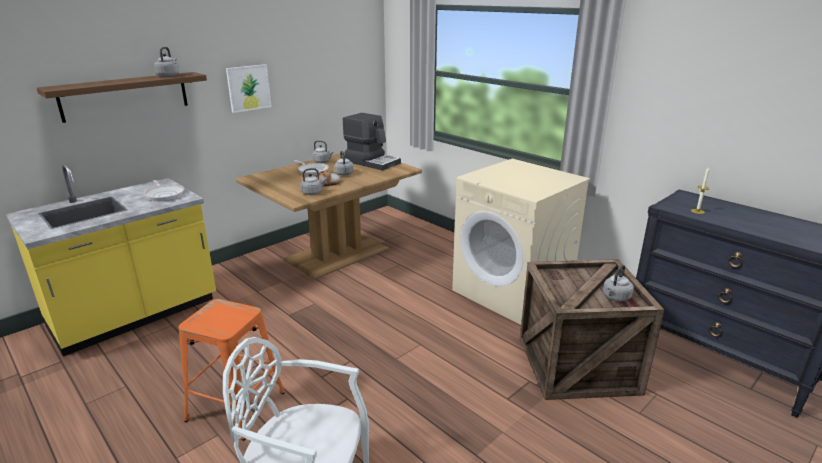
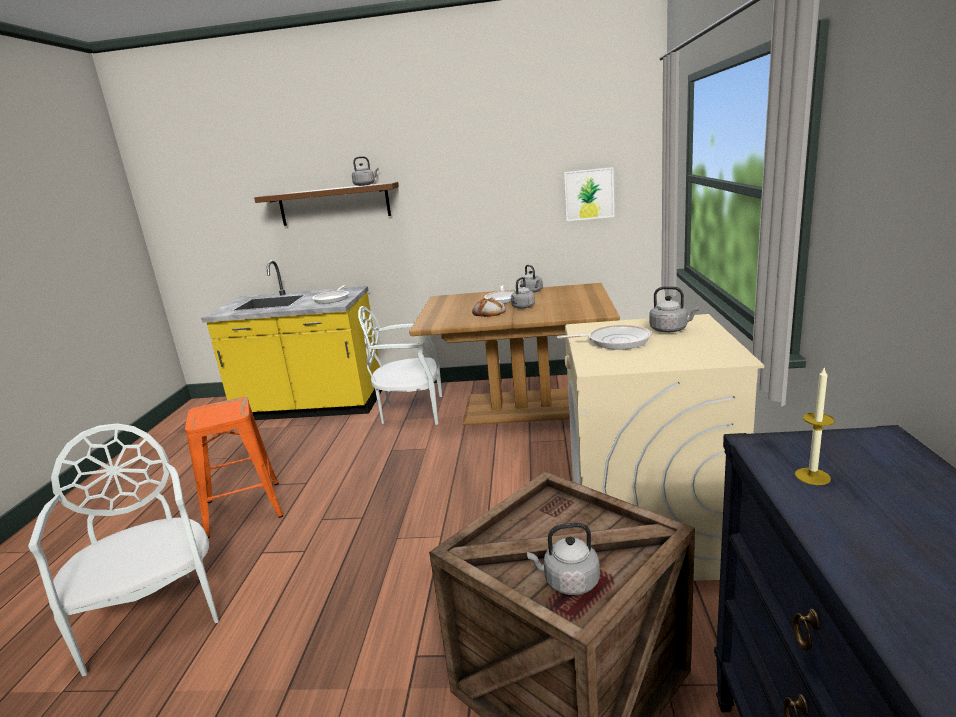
camera: 50 degrees right, 5 degrees down
picture [226,64,271,113] -> picture moved to [564,167,614,221]
grey kettle [300,168,328,195] -> grey kettle moved to [649,286,699,333]
coffee machine [343,113,401,170] -> none
none -> white chair [358,306,442,425]
none -> frying pan [557,325,652,350]

